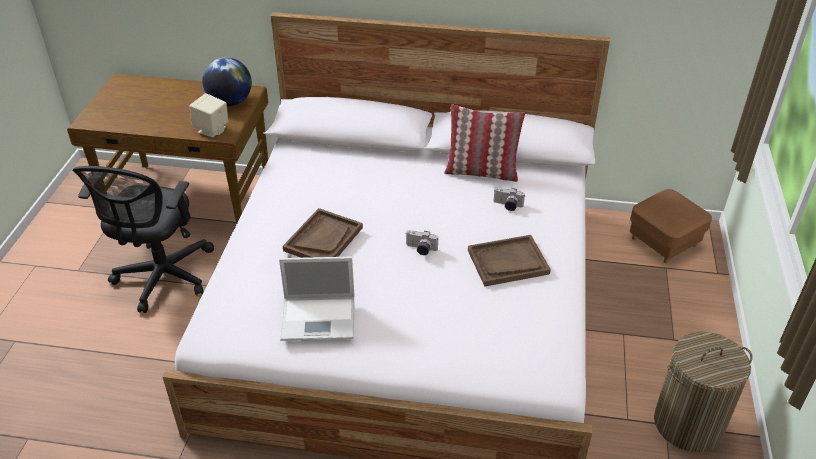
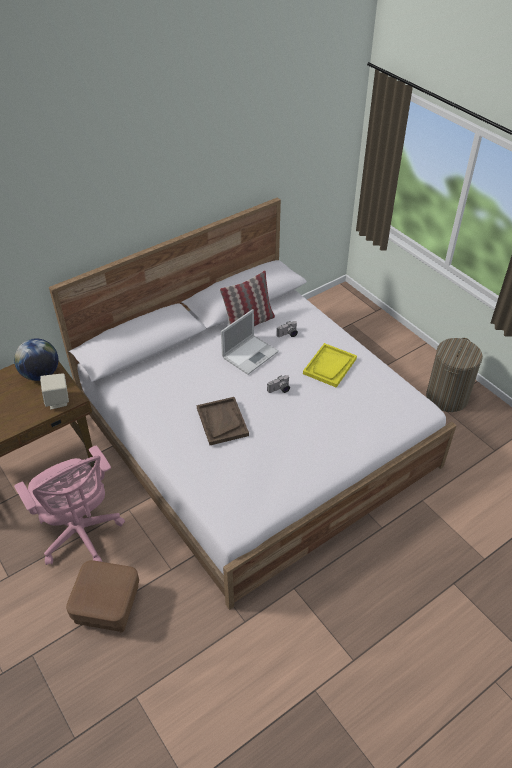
camera: 45 degrees left, 5 degrees up
black office chair [72,166,214,313] -> pink office chair [14,445,125,565]
laptop [279,257,355,341] -> laptop moved to [221,309,279,375]
brown tray [468,235,551,287] -> yellow tray [303,343,357,388]
brown ottoman [630,189,712,263] -> brown ottoman moved to [66,560,139,633]

